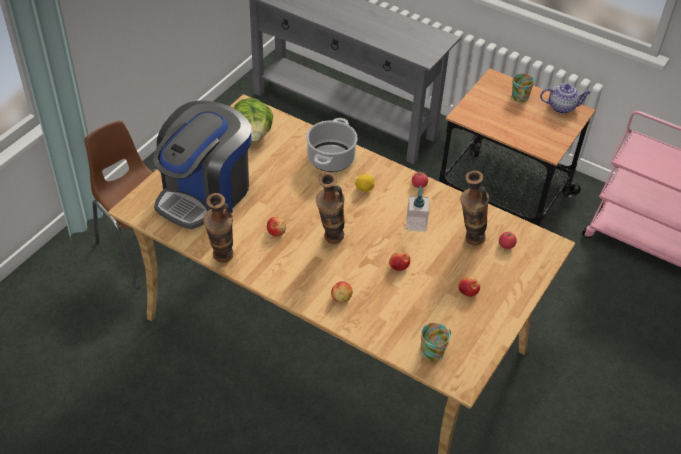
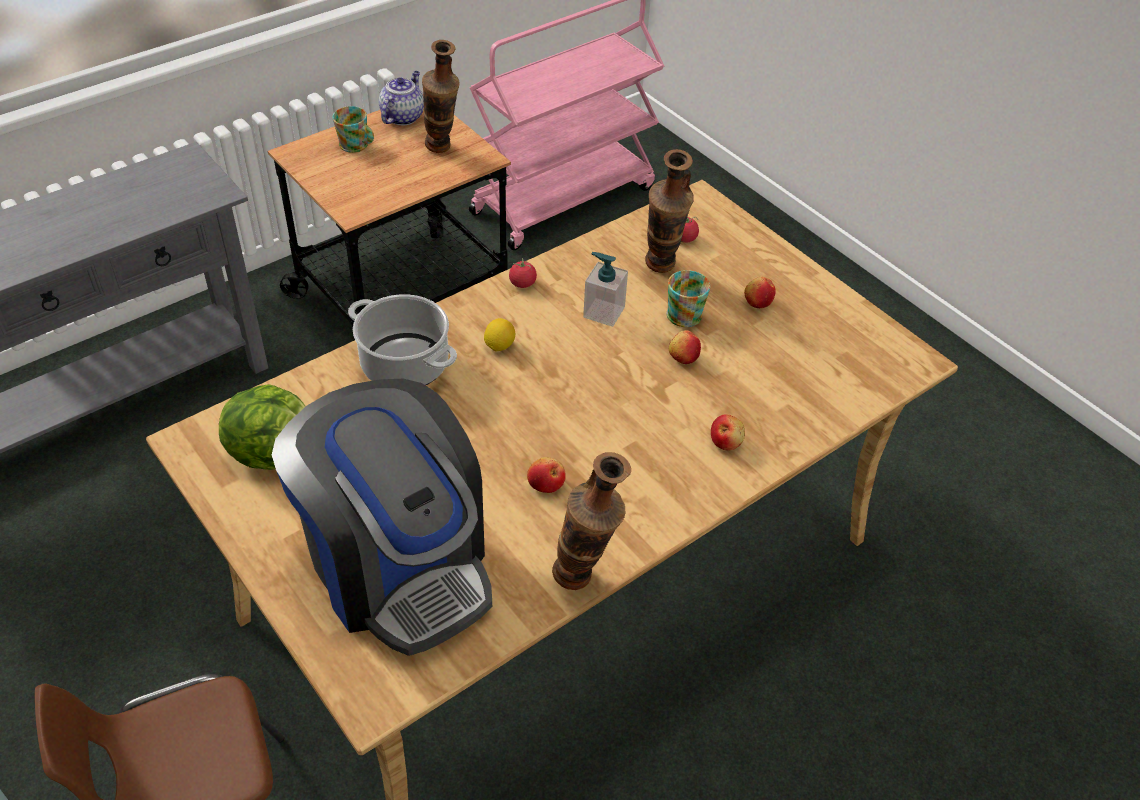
camera: 70 degrees left, 0 degrees up
vase [316,173,345,244] -> vase moved to [422,40,460,153]
mug [420,323,451,361] -> mug moved to [666,270,711,327]

